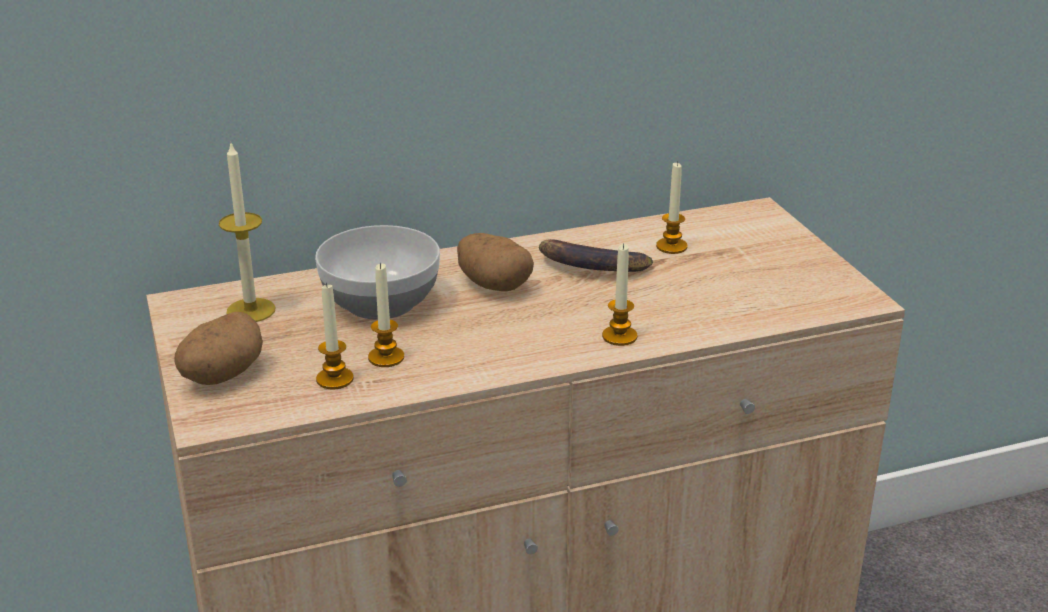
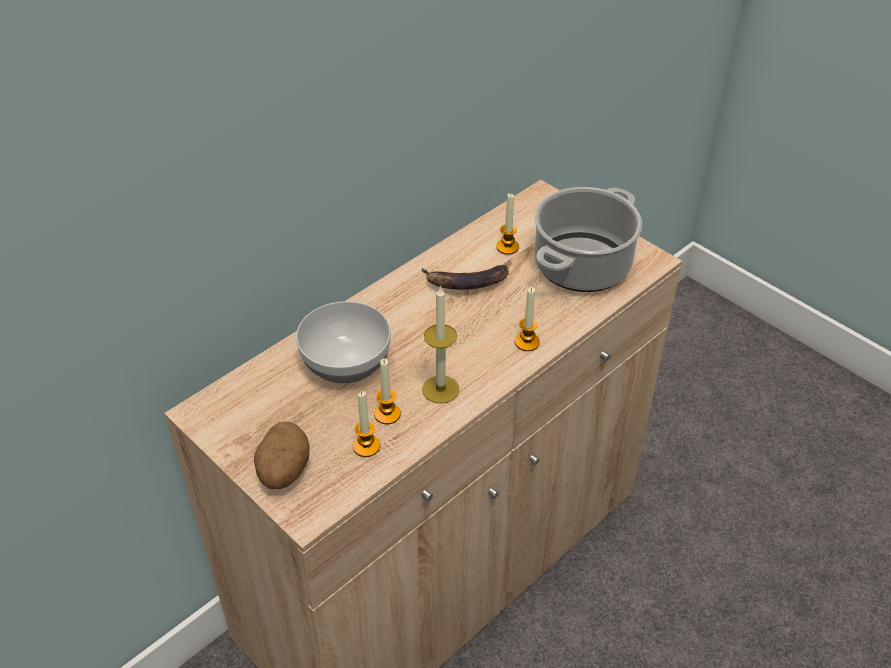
camera: 25 degrees left, 15 degrees up
candle [219,141,276,322] -> candle moved to [422,286,459,404]
potato [457,233,534,291] -> none
none -> cooking pot [534,187,642,292]

